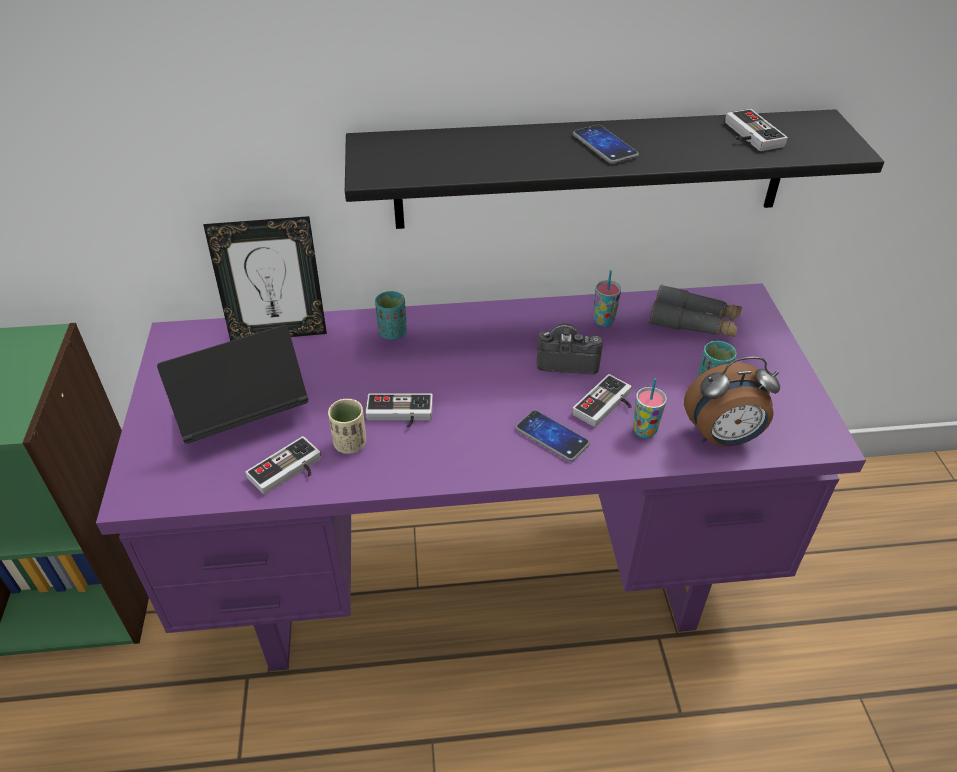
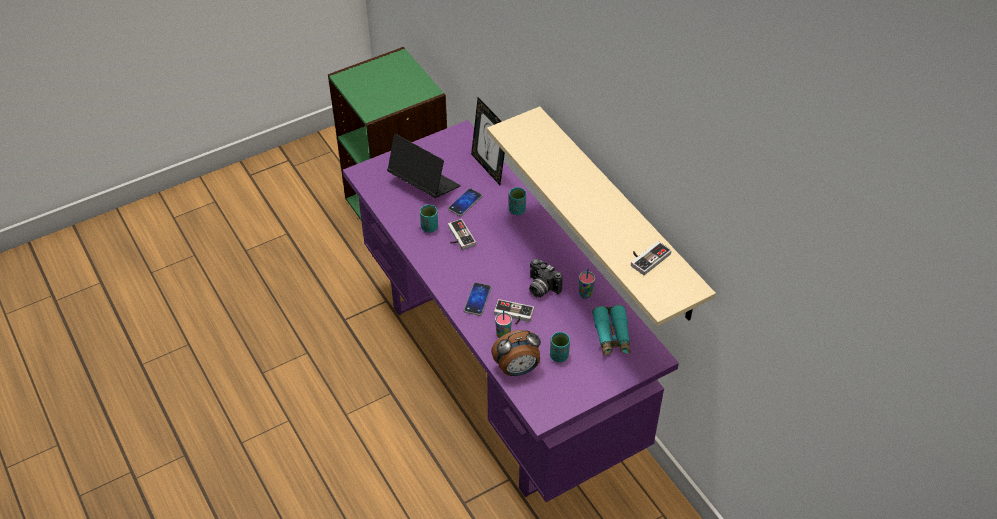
camera: 65 degrees right, 5 degrees up
game controller [245,436,321,495] -> none
beige cup [328,399,366,454] -> turquoise cup [420,205,438,233]
black shelf [345,109,884,229] -> beige shelf [487,106,716,326]
camera [537,323,603,374] -> camera turned 150 degrees clockwise [529,259,563,298]
phone [573,125,639,164] -> phone moved to [448,188,482,216]
grey binoculars [649,285,742,337] -> turquoise binoculars [592,305,631,356]
alarm clock [684,357,780,446] -> alarm clock turned 75 degrees counterclockwise [491,330,541,376]

